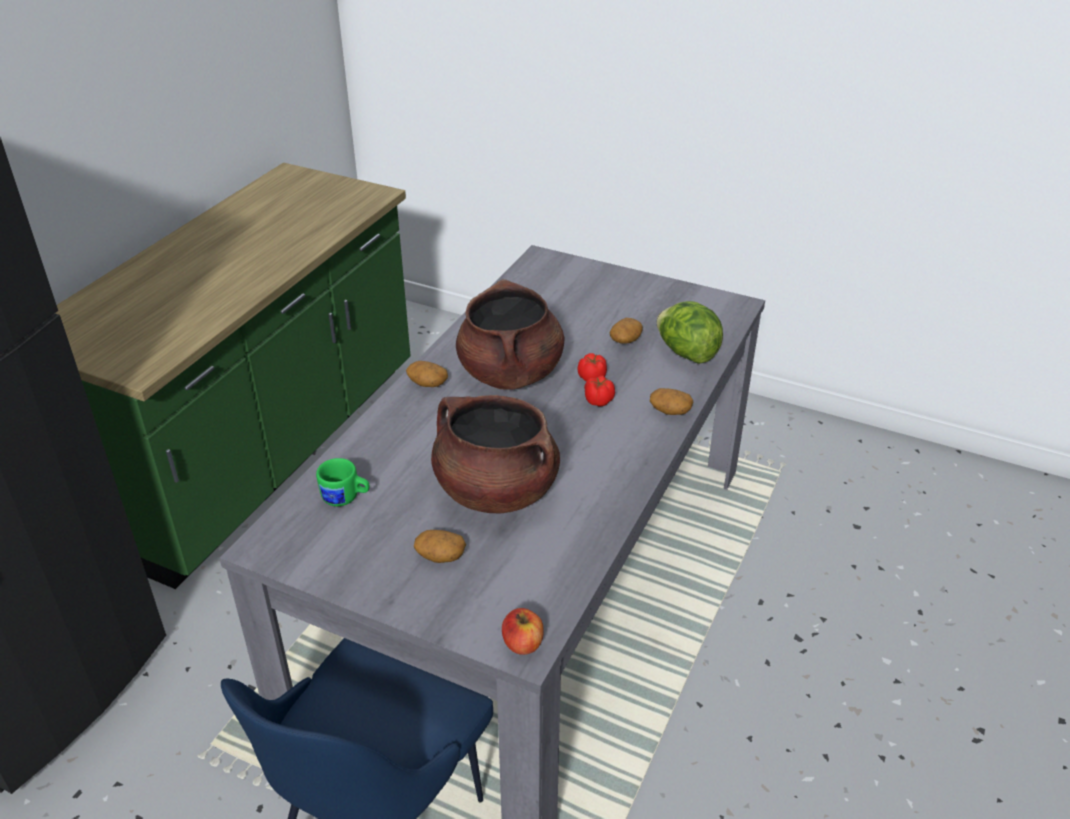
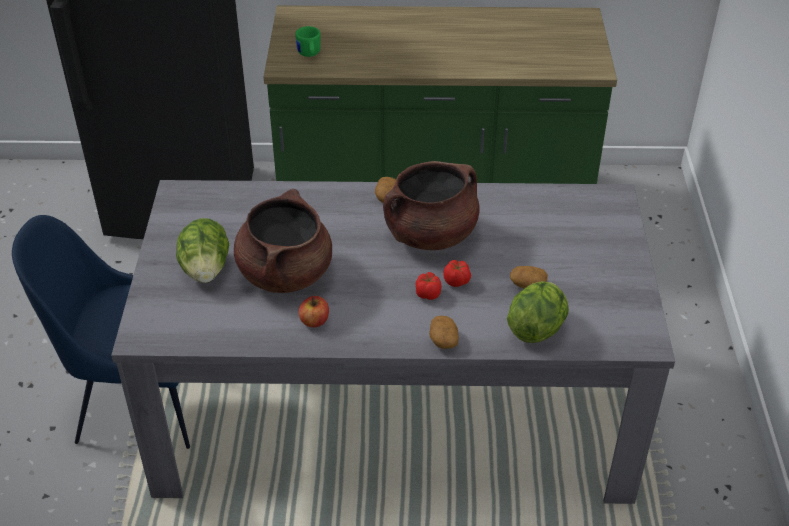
camera: 65 degrees right, 5 degrees up
green mug [316,458,370,506] -> green mug moved to [295,26,321,57]
potato [414,530,466,563] -> lettuce [176,218,229,283]
apple [502,608,544,655] -> apple moved to [299,296,329,327]

